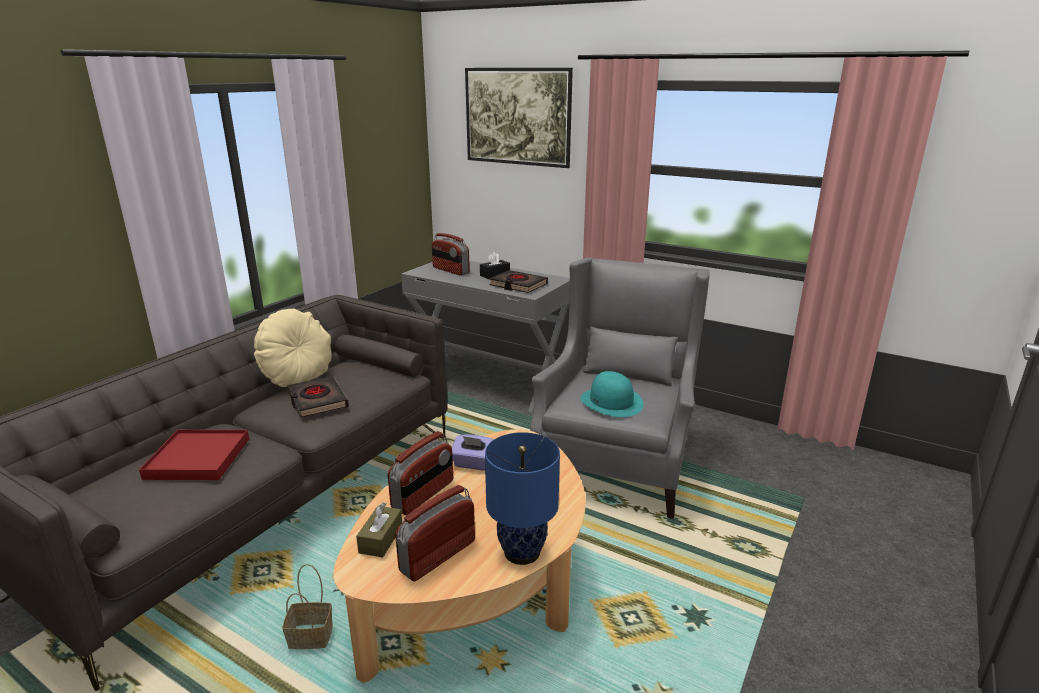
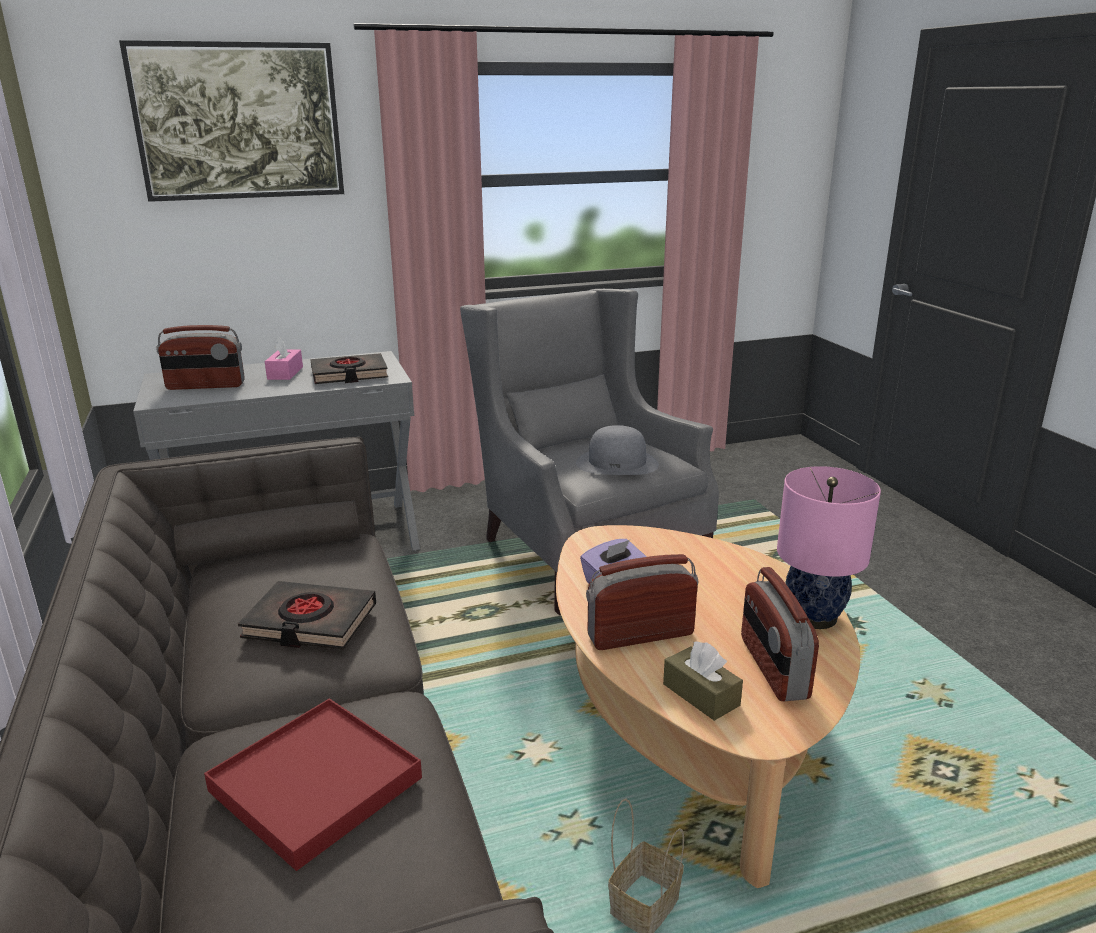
camera: 50 degrees left, 0 degrees up
beige pillow [254,309,332,387] -> none
radio [388,431,453,515] -> radio turned 90 degrees counterclockwise [586,554,698,650]
black tissue box [480,252,510,279] -> pink tissue box [265,337,303,380]
blue table lamp [485,432,560,565] -> pink table lamp [777,466,881,629]
turquoise hat [580,371,643,417] -> grey hat [576,425,659,475]

